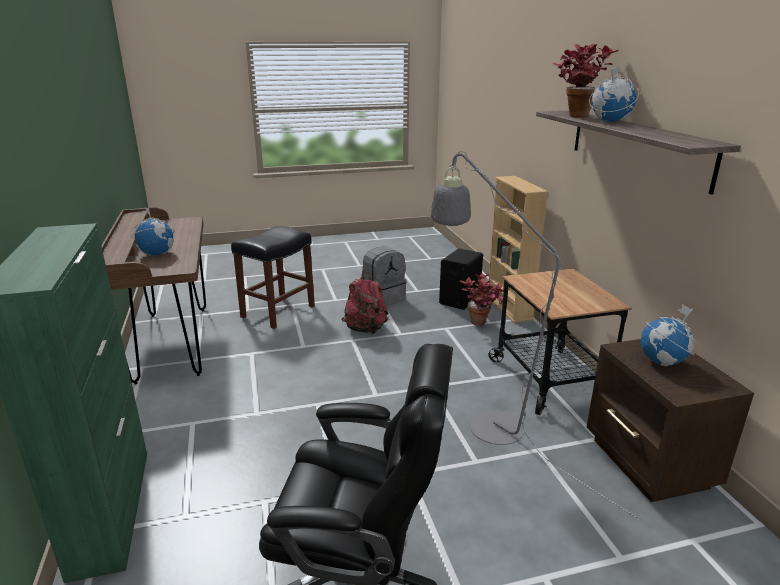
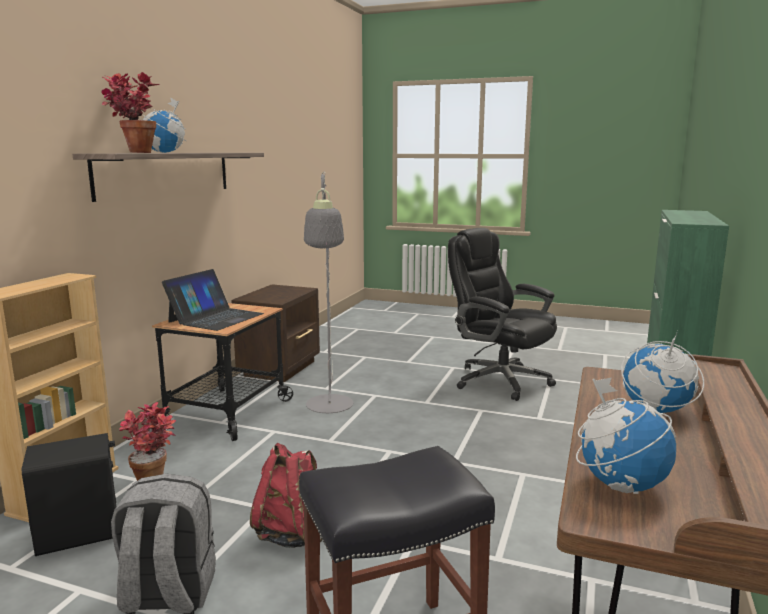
camera: 145 degrees left, 10 degrees down
globe [641,304,696,366] -> globe moved to [576,377,676,494]
none -> laptop [162,269,264,331]

